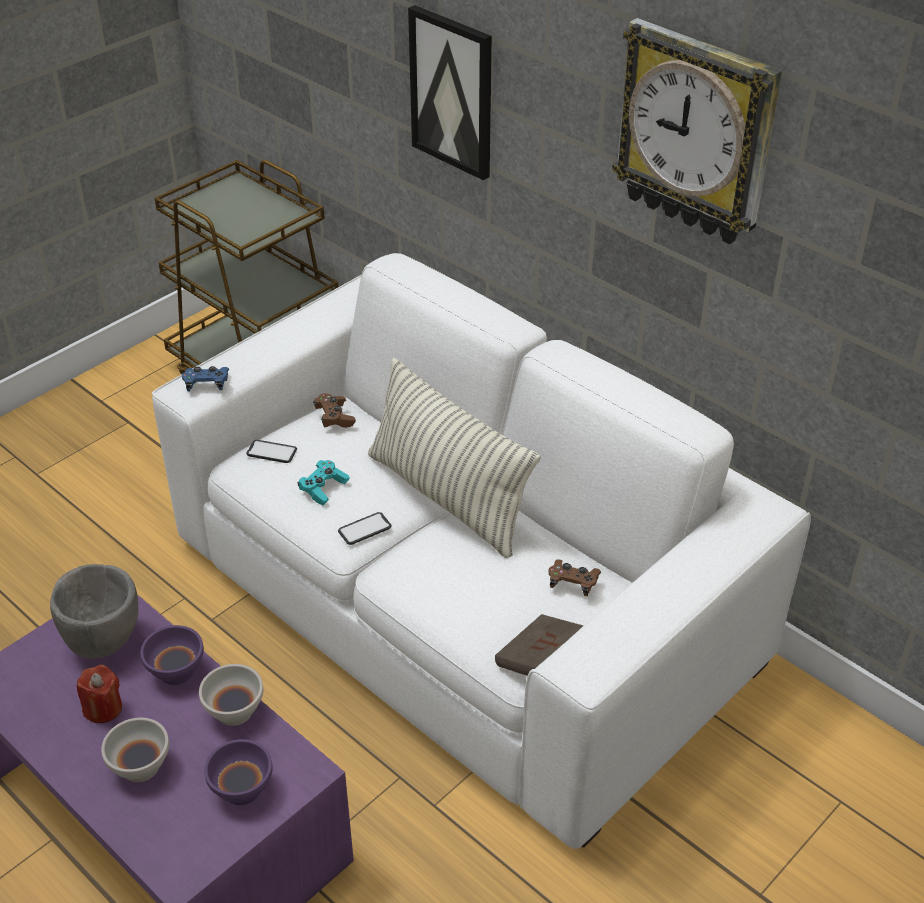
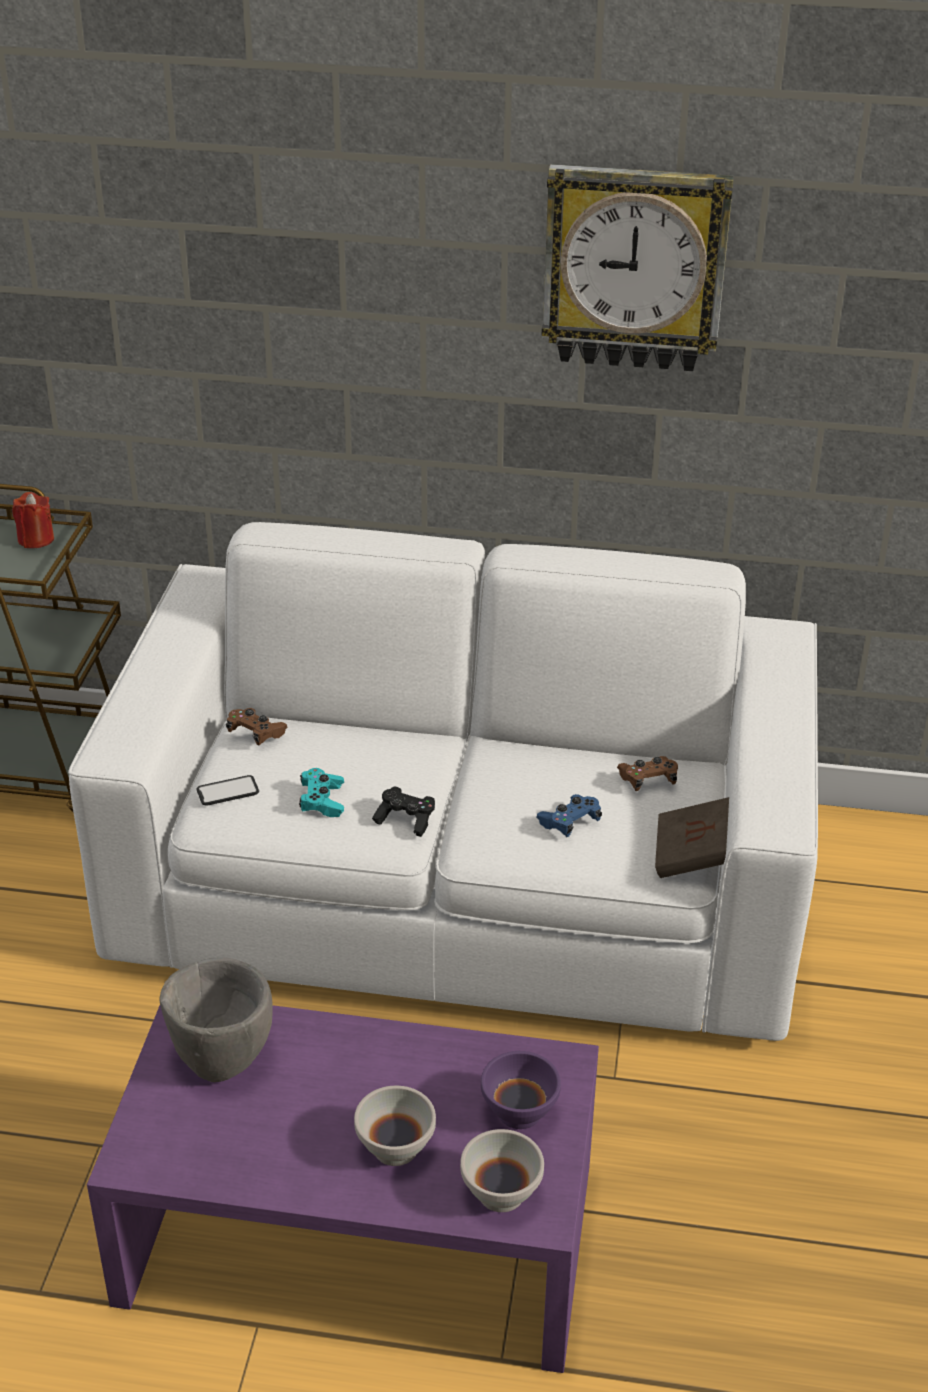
camera: 35 degrees left, 5 degrees down
red candle [77,665,122,723] -> red candle moved to [12,492,54,548]
purple bowl [140,625,204,685] -> none
blue game controller [182,366,229,391] -> blue game controller moved to [536,794,602,837]
white bowl [199,664,263,726] -> white bowl moved to [460,1129,544,1212]
phone [338,512,392,545] -> black game controller [372,787,435,837]
pillow [368,358,540,558] -> none
picture [408,5,492,180] -> none

